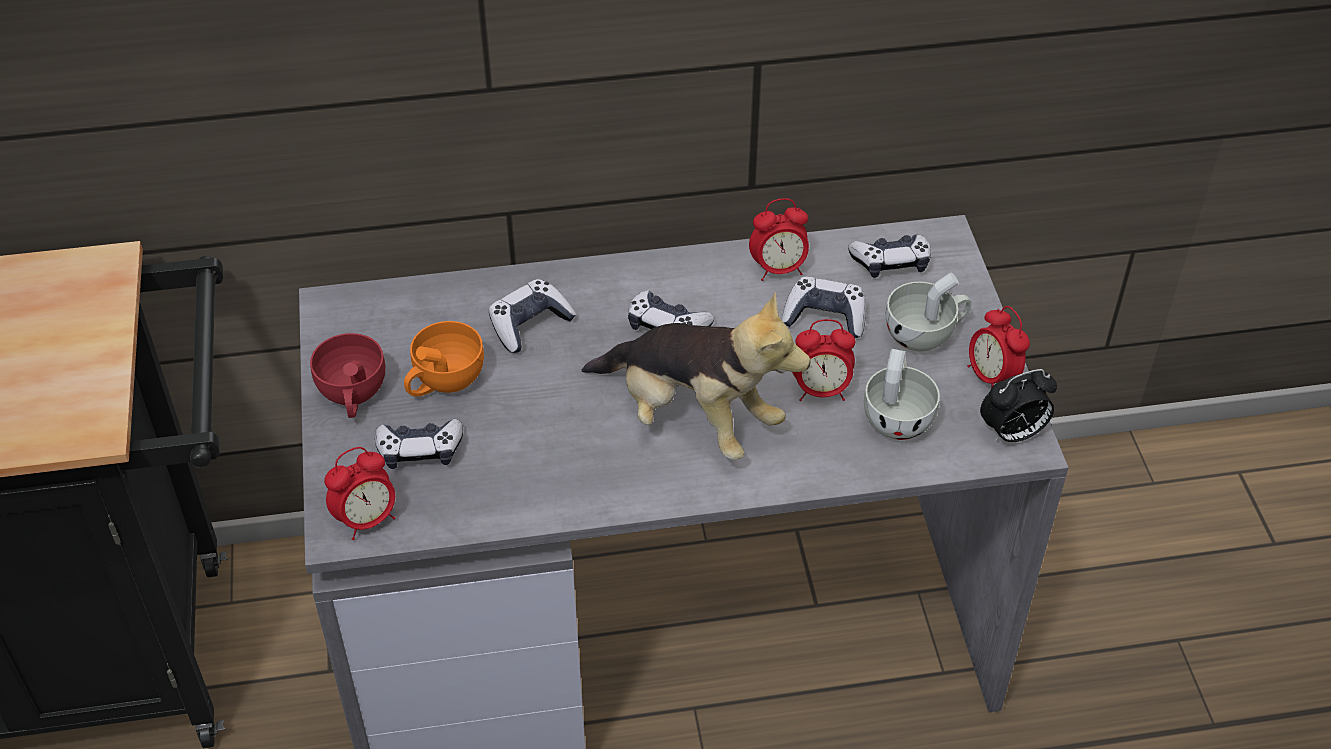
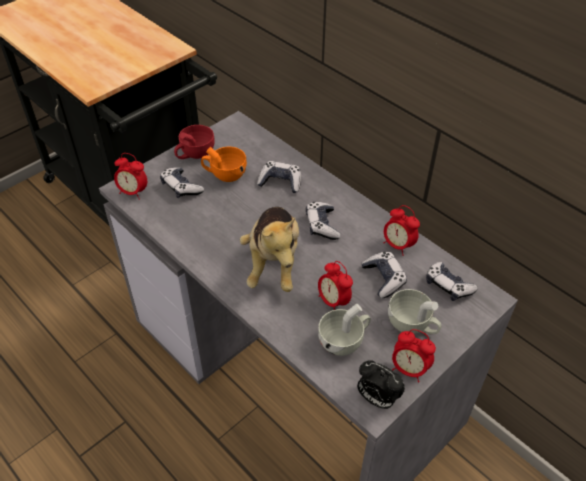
camera: 55 degrees right, 0 degrees up
alarm clock [967,306,1030,389] -> alarm clock turned 90 degrees counterclockwise [392,329,436,382]

